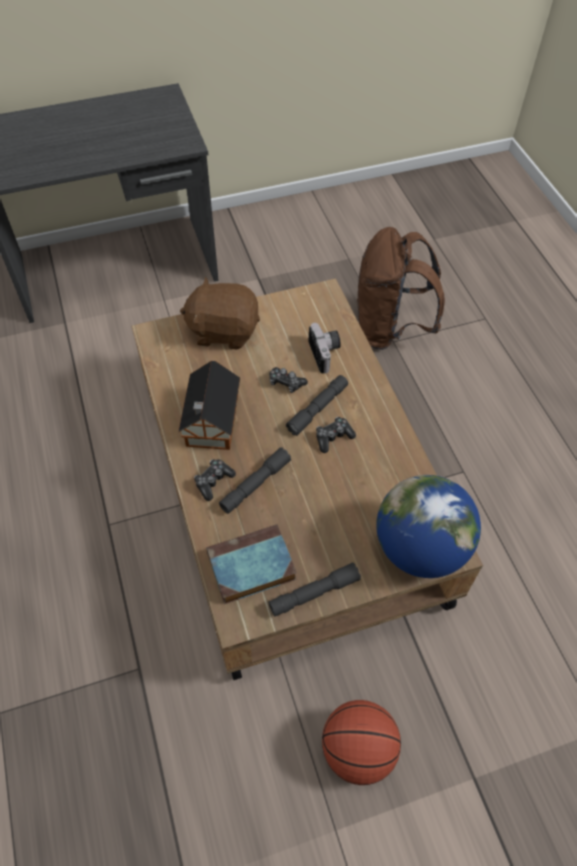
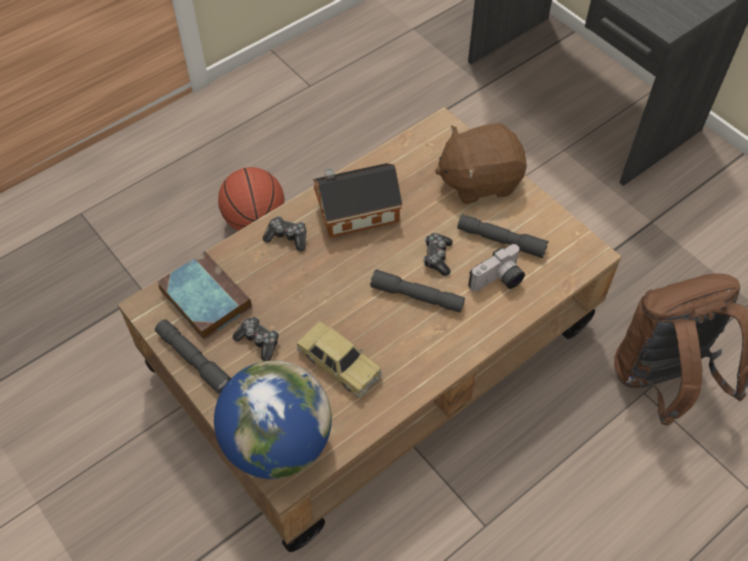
camera: 70 degrees right, 0 degrees up
brown plush toy [180,276,260,350] -> brown plush toy turned 90 degrees counterclockwise [435,123,527,204]
grey flashlight [219,447,291,514] -> grey flashlight moved to [457,214,549,258]
game controller [316,417,356,453] -> game controller moved to [233,317,279,361]
basketball [322,700,401,785] -> basketball moved to [218,167,284,231]
none -> toy car [297,321,382,398]

